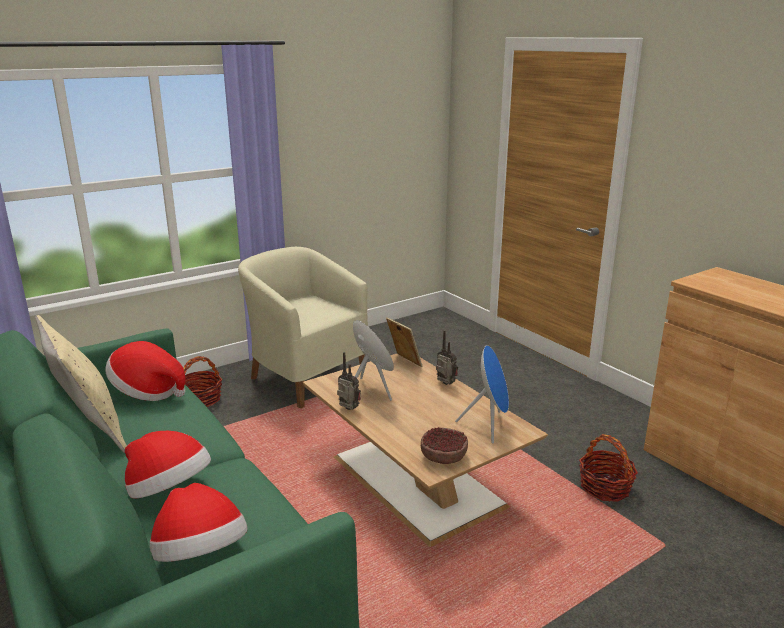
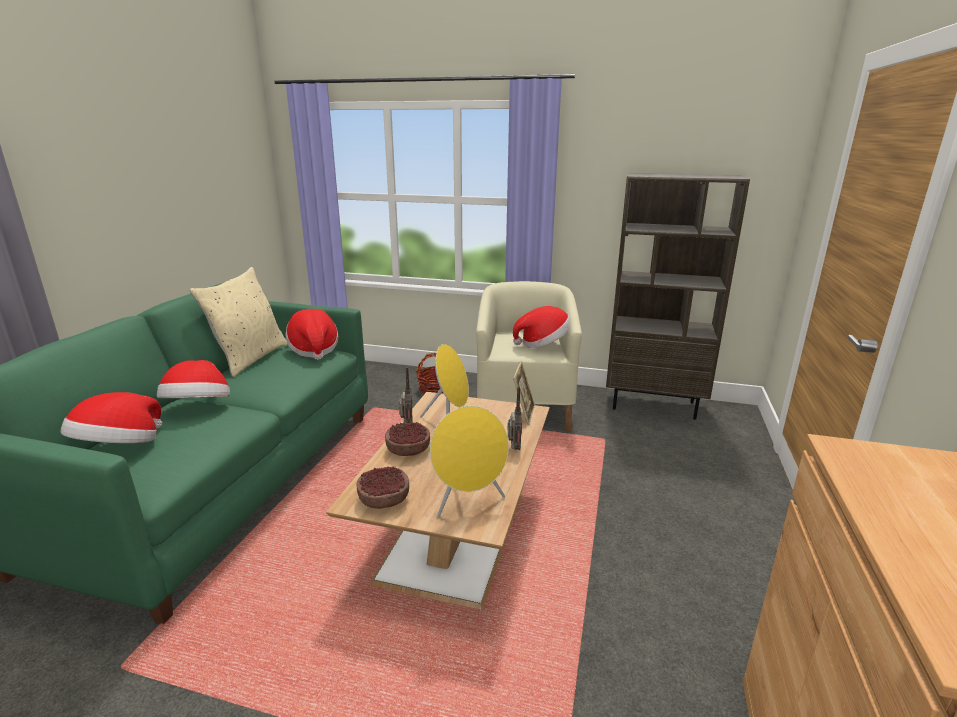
camera: 50 degrees right, 0 degrees up
blue speaker [455,345,509,444] -> yellow speaker [430,406,509,517]
basket [579,434,638,502] -> none
none -> bowl [385,422,430,456]
none -> hat [513,306,570,348]
none -> brown bookcase [606,173,750,420]

